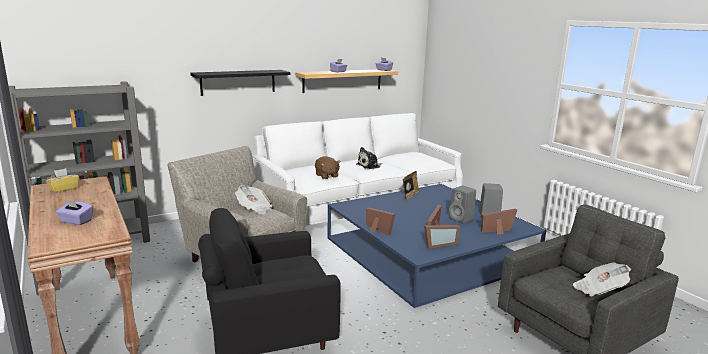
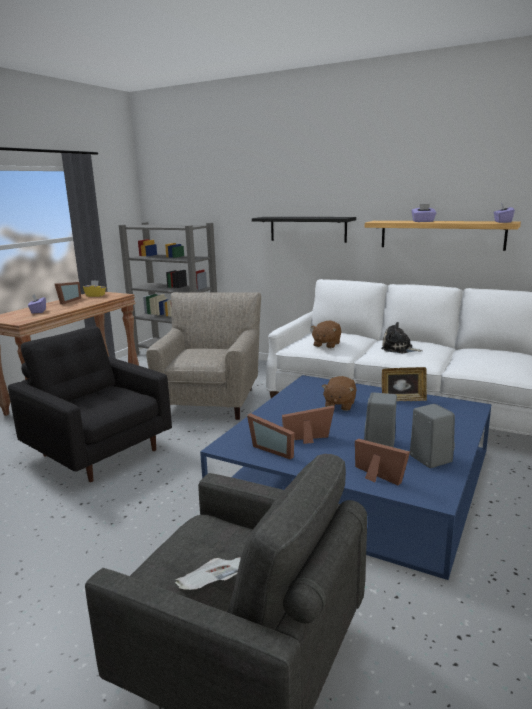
camera: 60 degrees right, 0 degrees up
newspaper [235,185,272,215] -> none
picture frame [366,208,395,235] -> picture frame moved to [55,282,81,304]
none -> brown plush toy [322,376,357,411]

